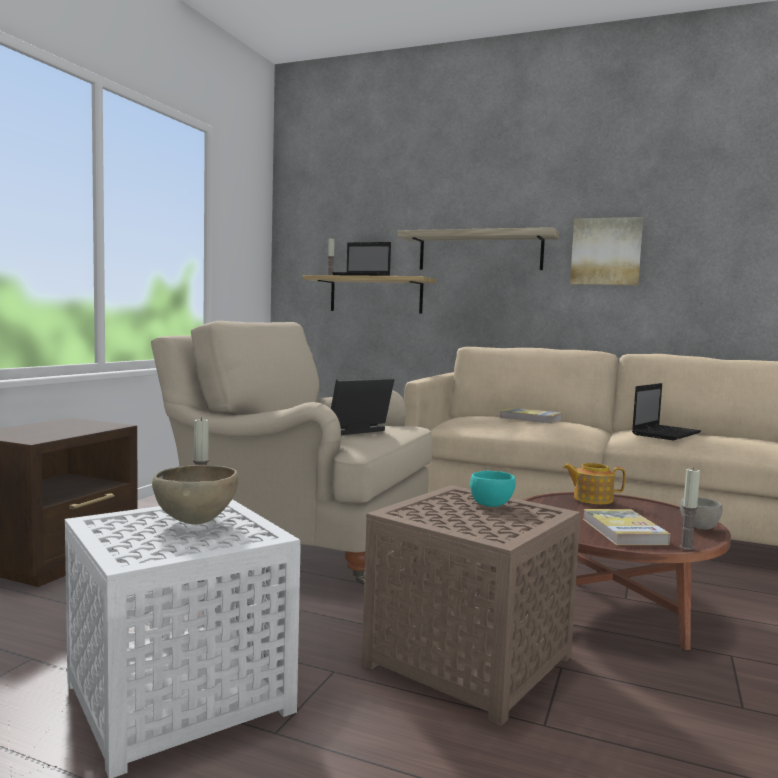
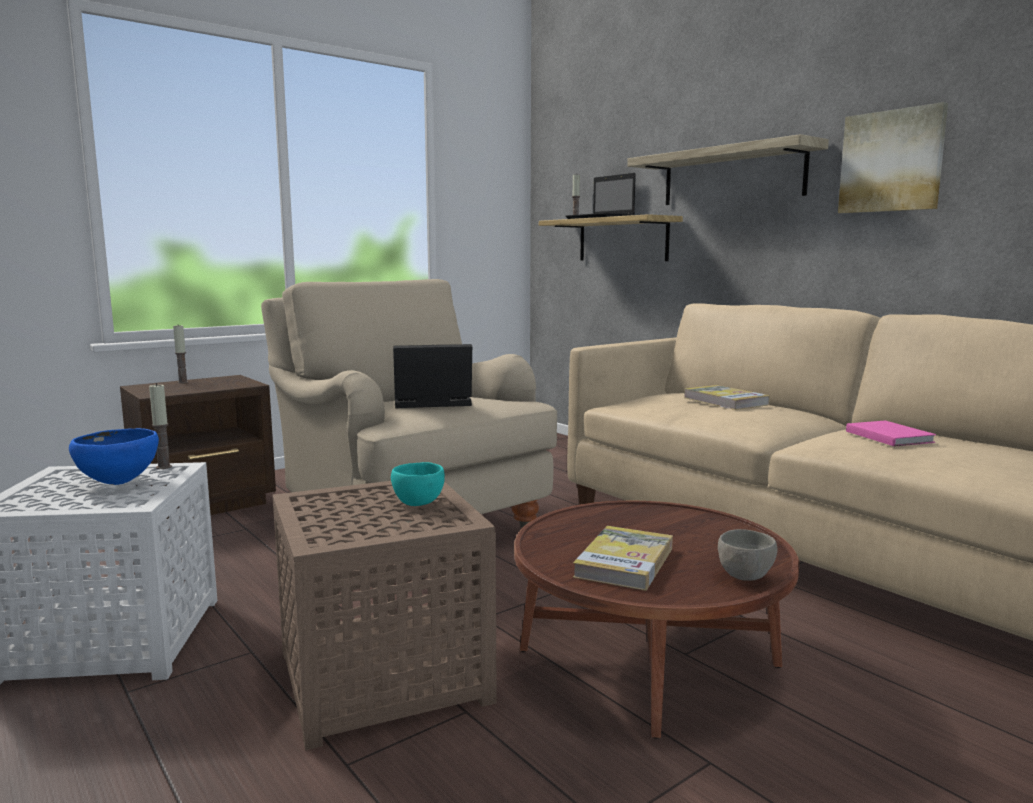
camera: 30 degrees right, 5 degrees up
brown bowl [152,465,239,525] -> blue bowl [69,428,159,485]
teapot [563,463,625,504] -> none
laptop [632,383,701,440] -> pink book [846,421,936,446]
candle [679,468,700,550] -> candle moved to [173,325,188,383]

